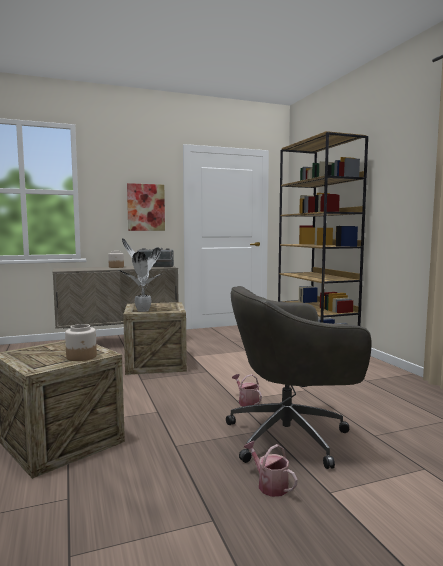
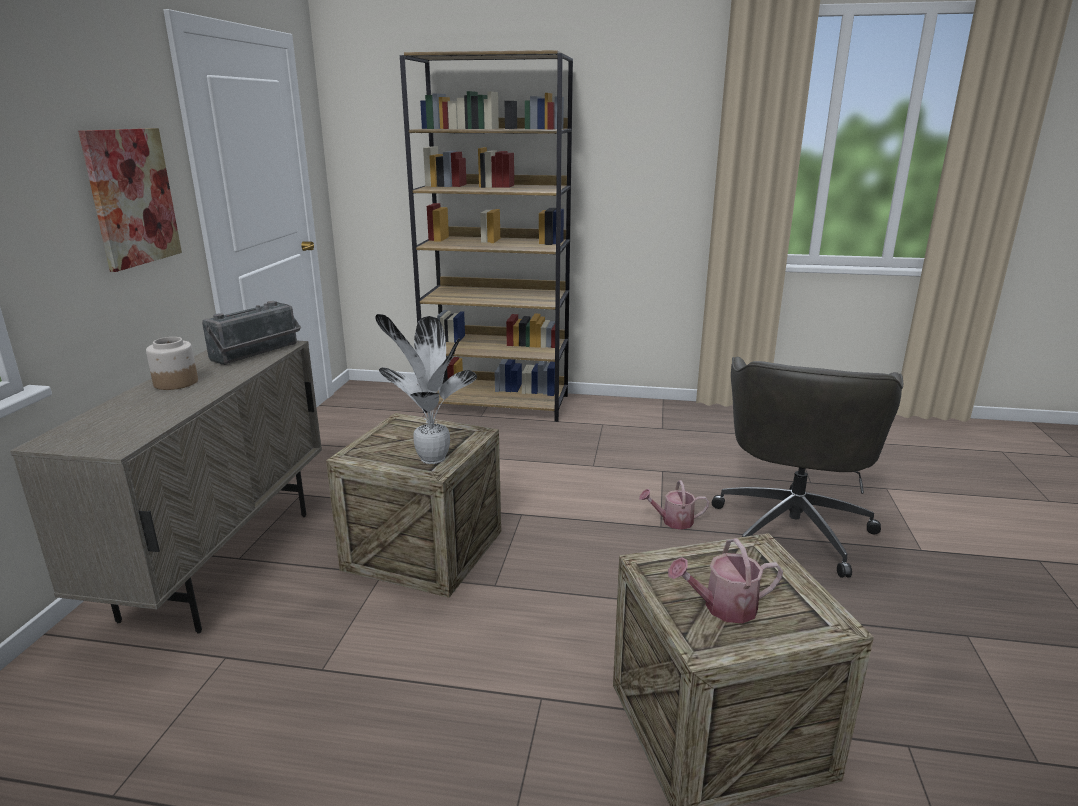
camera: 60 degrees left, 15 degrees up
jar [65,324,97,361] -> none
watering can [244,441,298,497] -> watering can moved to [668,538,783,623]

